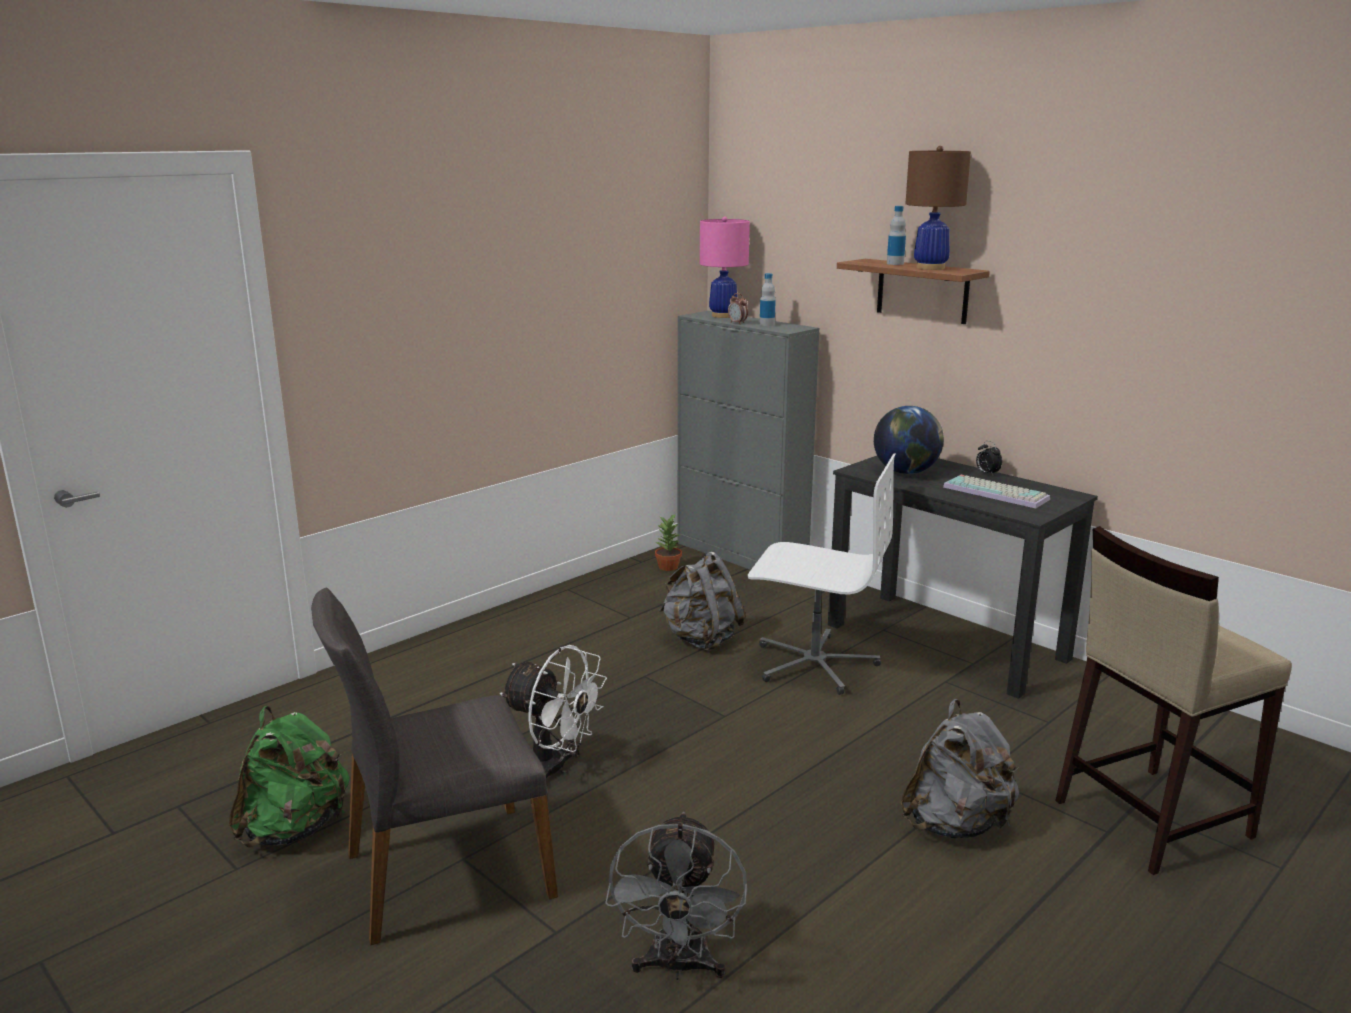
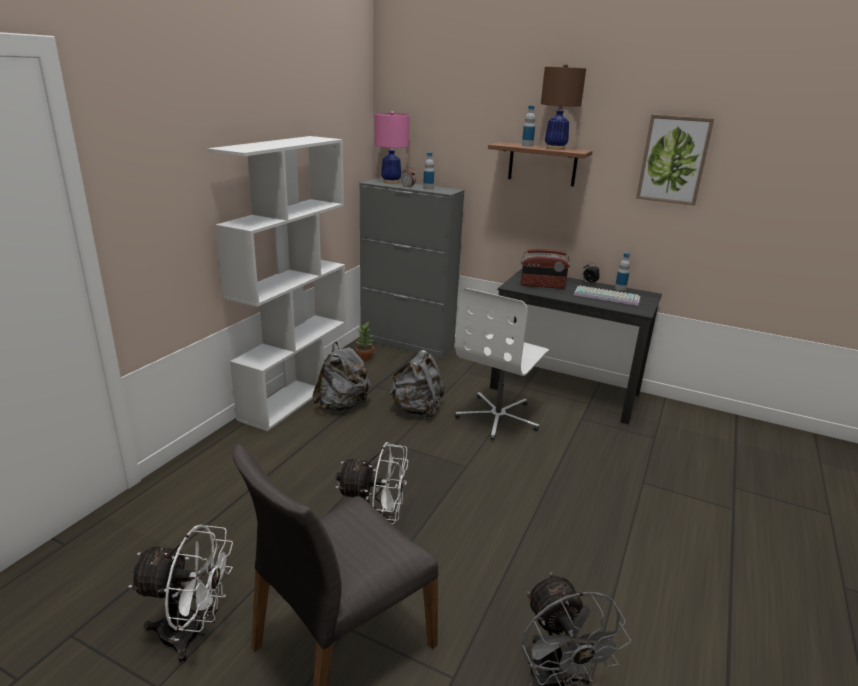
camera: 20 degrees left, 5 degrees up
green backpack [229,706,350,848] -> white fan [128,524,233,664]
white office chair [748,454,895,695] -> white office chair turned 120 degrees clockwise [455,288,549,440]
globe [874,406,944,474] -> radio [521,249,570,289]
grey backpack [901,699,1019,839] -> grey backpack moved to [312,342,371,411]
beige stool [1055,526,1292,875] -> none
none -> white bookcase [207,136,346,431]
none -> bottle [615,253,630,291]
none -> picture [636,114,714,206]

